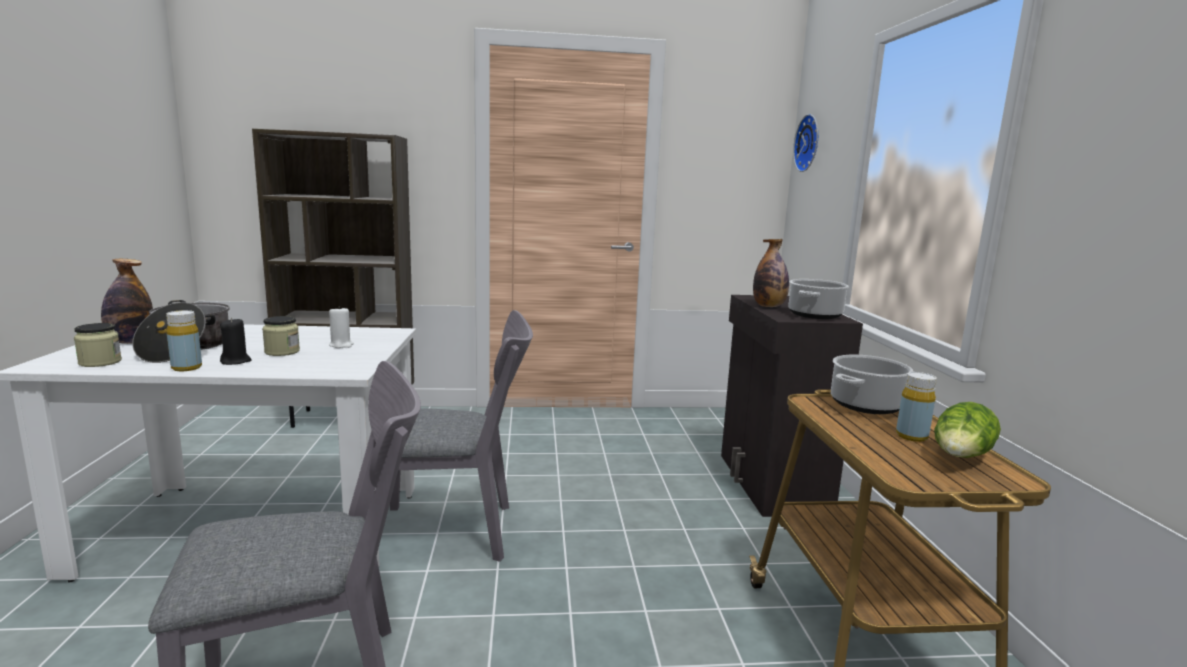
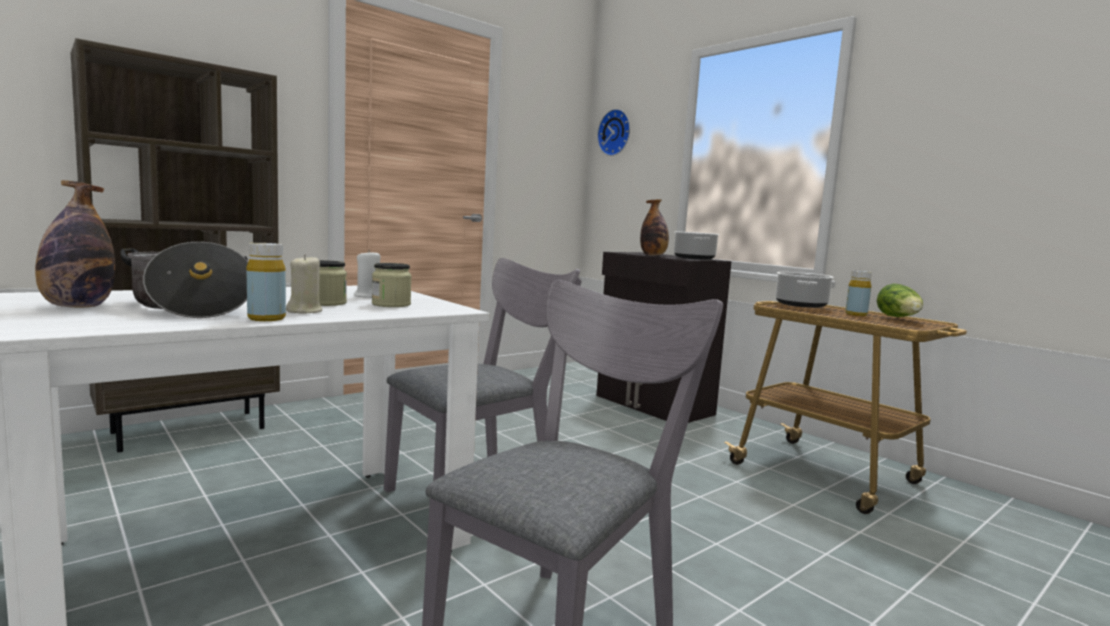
camera: 35 degrees left, 5 degrees down
jar [74,323,122,367] -> jar moved to [372,263,412,307]
black candle [220,318,252,365] -> beige candle [286,254,322,314]

